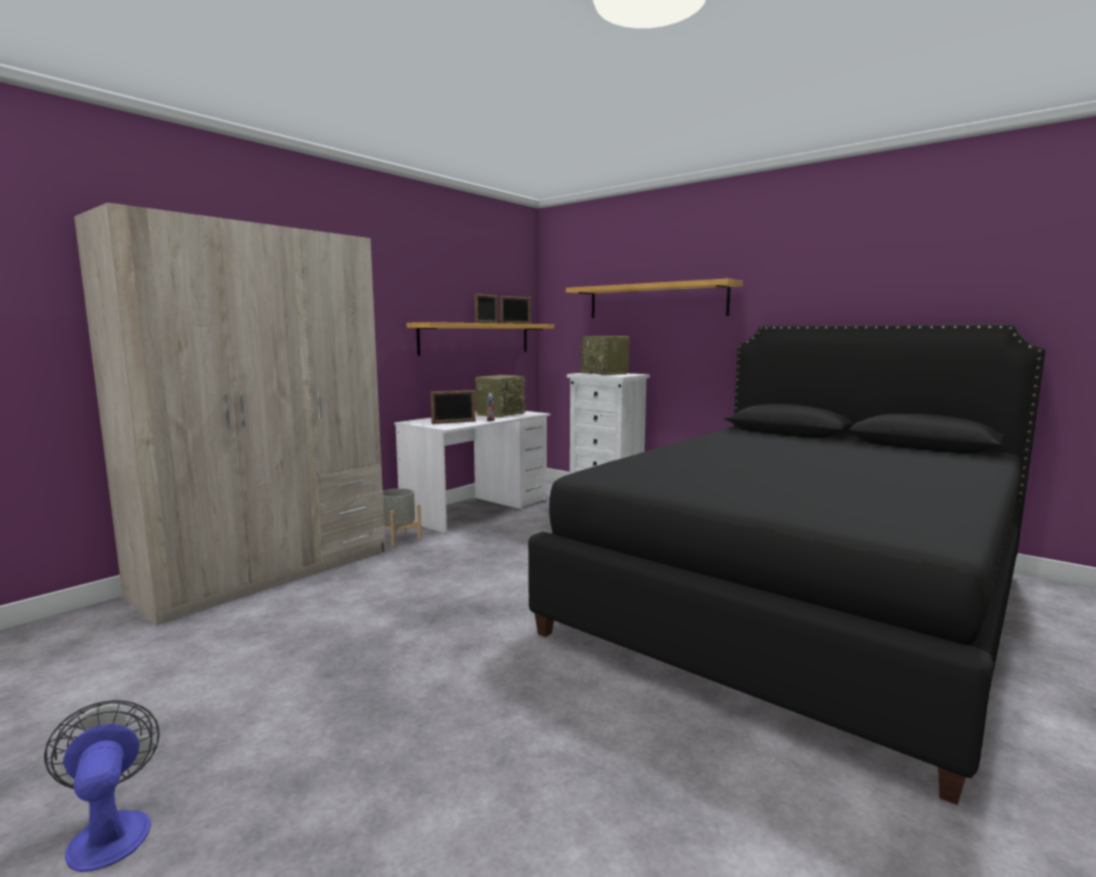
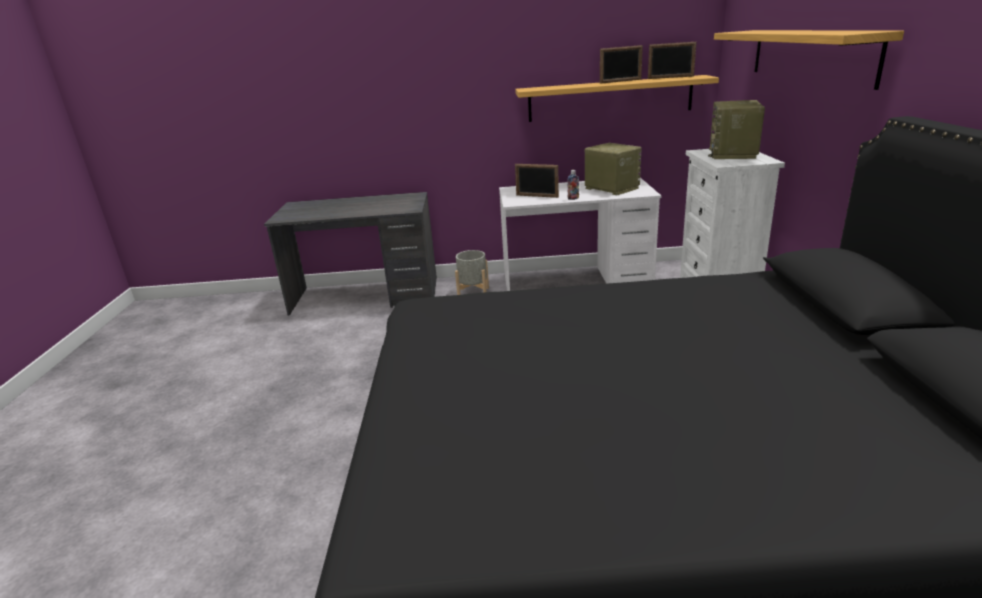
camera: 50 degrees right, 15 degrees up
fan [44,700,160,872] -> none
beige wardrobe [74,203,385,625] -> grey desk [264,192,437,315]
radio [475,375,527,418] -> radio turned 120 degrees counterclockwise [584,143,641,195]

